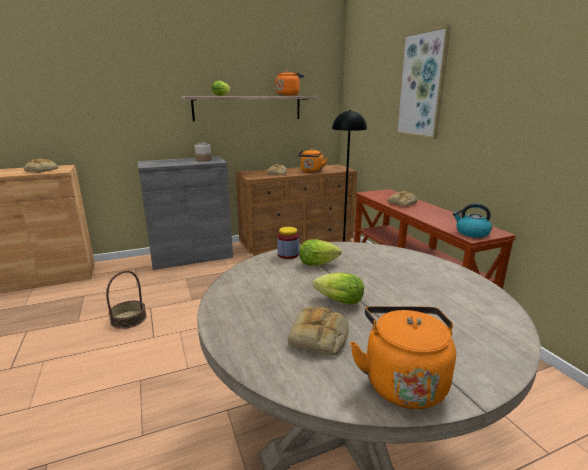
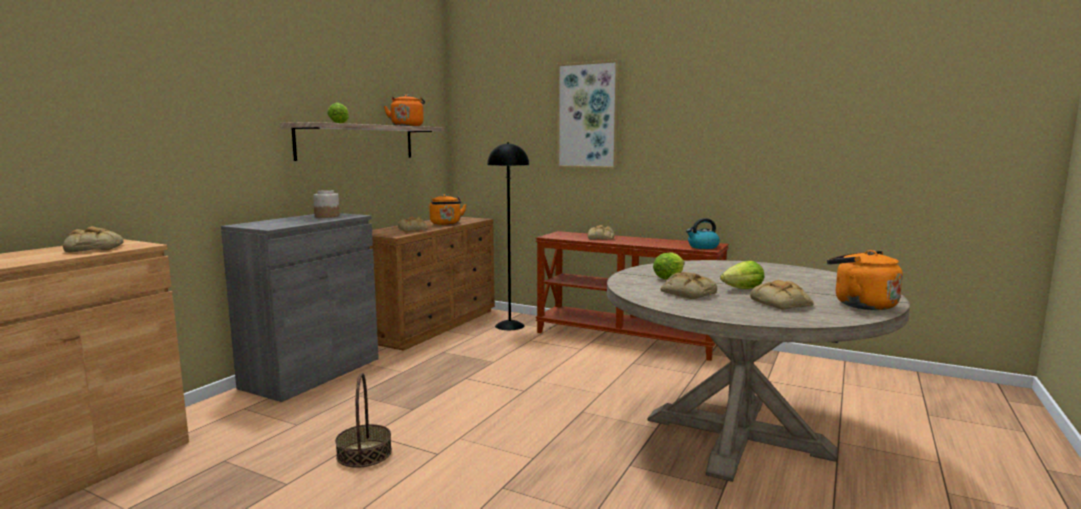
camera: 40 degrees left, 10 degrees down
jar [277,227,299,259] -> none
none -> bread [660,272,717,299]

